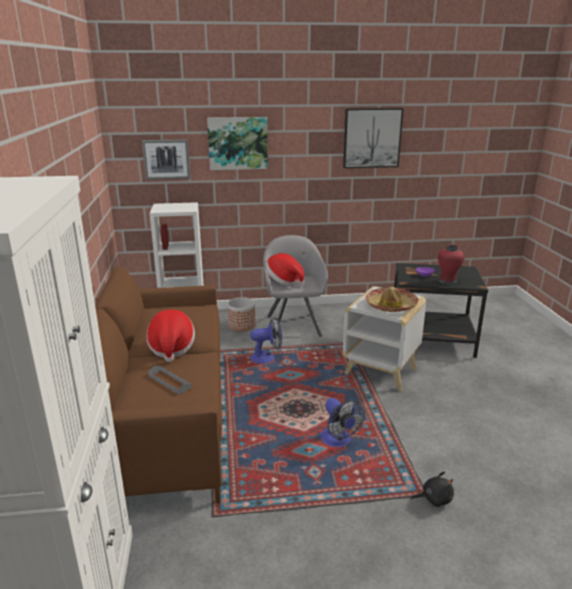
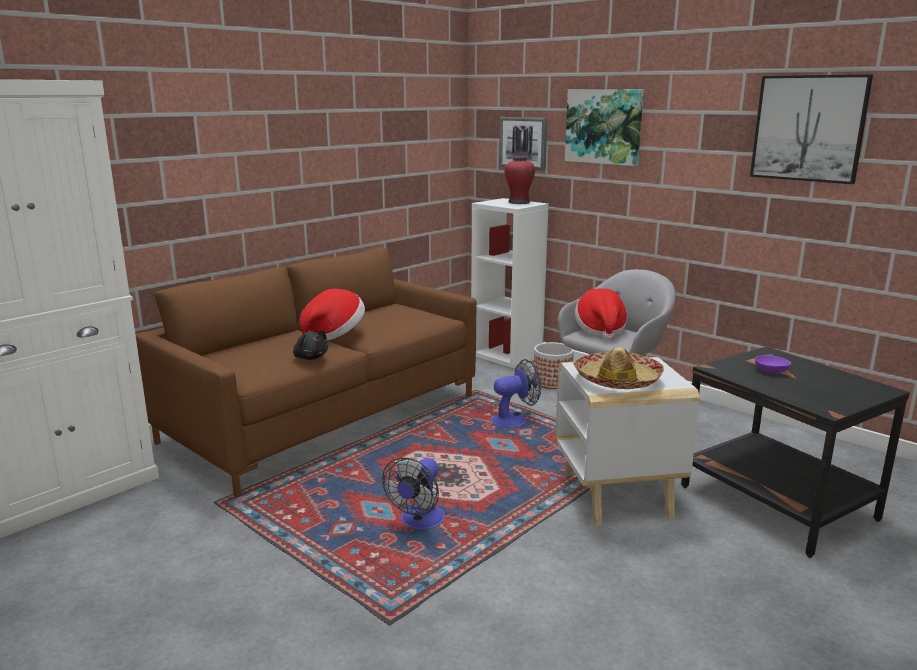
camera: 50 degrees right, 5 degrees down
grey tray [149,366,191,394] -> none
fan [250,317,282,364] -> fan turned 60 degrees counterclockwise [491,359,541,427]
black plush toy [411,472,454,507] -> black plush toy moved to [293,330,328,360]
red vase [438,245,464,285] -> red vase moved to [504,156,535,204]

